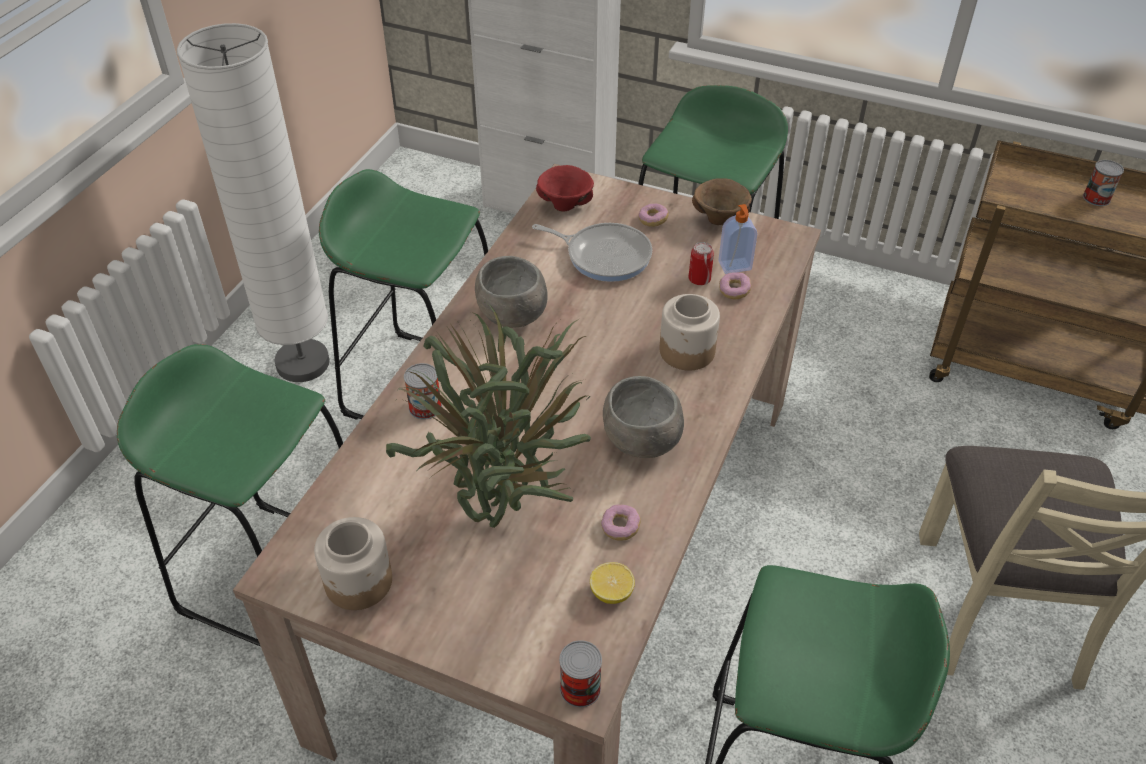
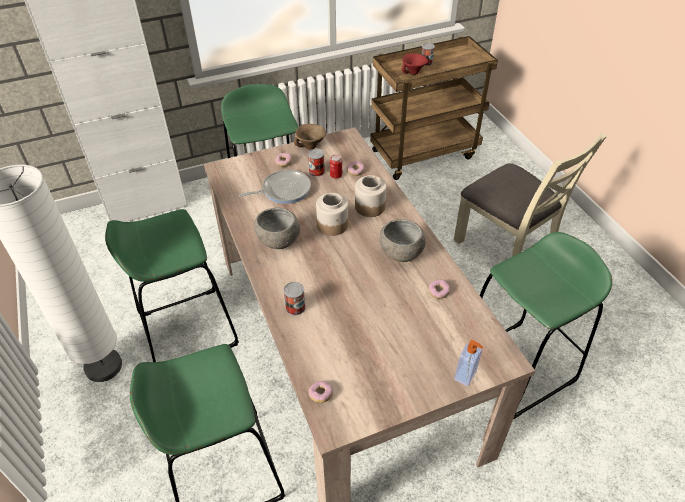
camera: 45 degrees left, 0 degrees up
jar [314,517,392,610] -> jar moved to [316,193,348,236]
potted plant [386,303,591,528] -> none
red bowl [536,165,594,212] -> red bowl moved to [402,53,428,75]
can [559,640,602,707] -> can moved to [308,149,325,177]
lemon [590,562,635,604] -> none
soap dispenser [718,204,757,274] -> soap dispenser moved to [454,340,483,386]
none -> donut [308,381,333,403]

